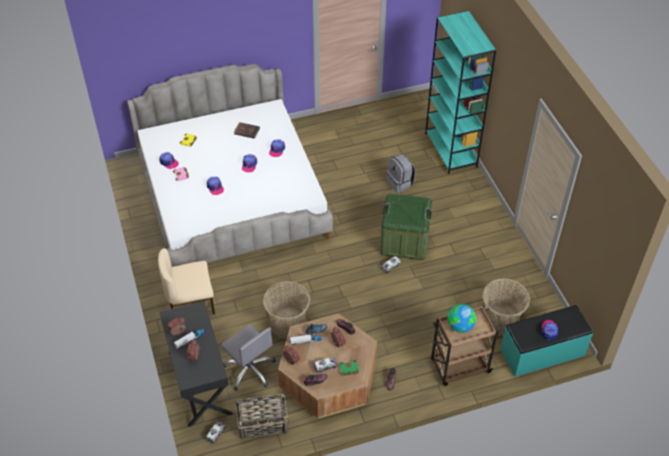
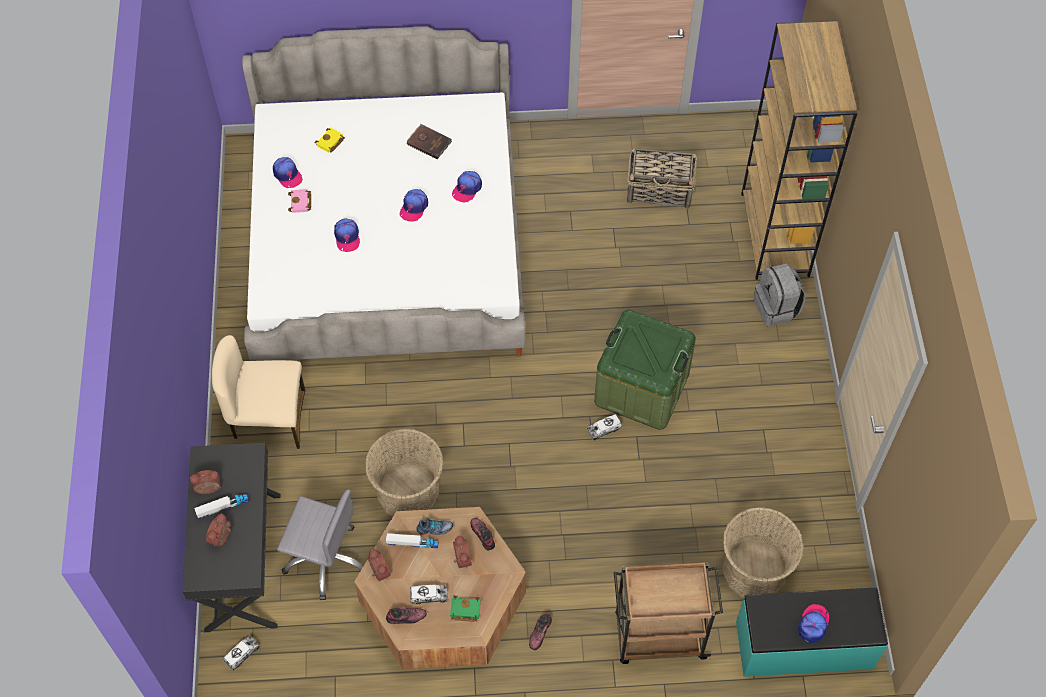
camera: 15 degrees right, 10 degrees up
grey office chair [220,324,276,391] -> grey office chair turned 45 degrees counterclockwise [277,490,363,600]
basket [236,394,289,440] -> basket moved to [627,148,697,209]
grey backpack [386,154,415,193] -> grey backpack moved to [754,263,805,327]
turquoise bookcase [425,11,496,174] -> brown bookcase [741,20,857,280]
globe [448,304,476,333] -> none

